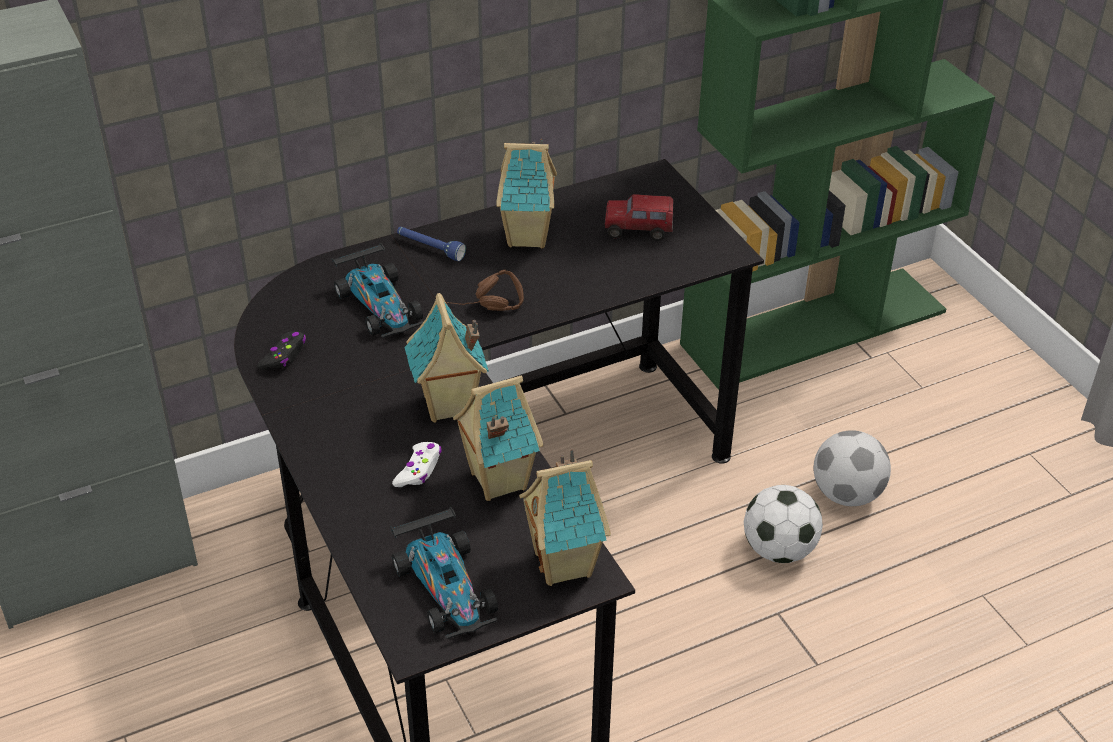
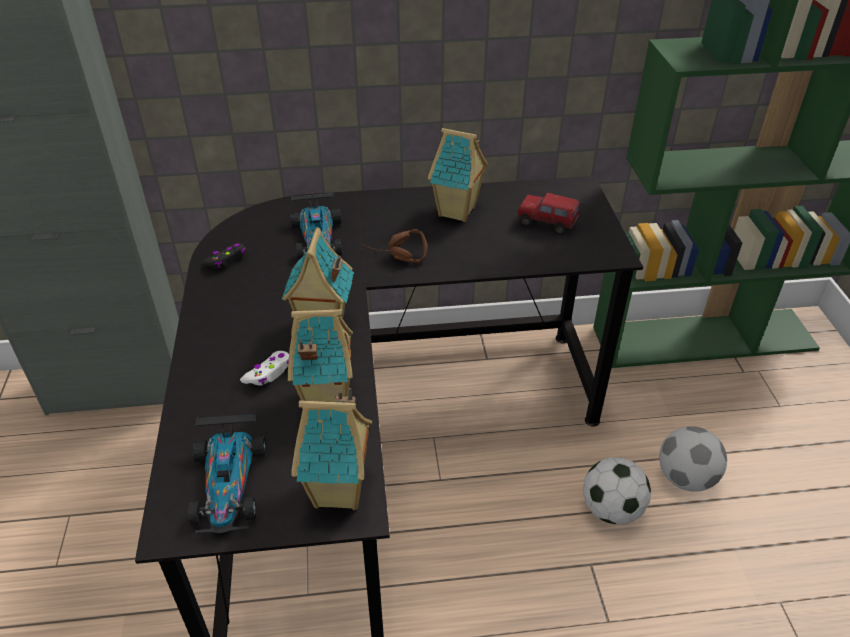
camera: 20 degrees right, 0 degrees up
blue flashlight [397,227,466,261] -> none

